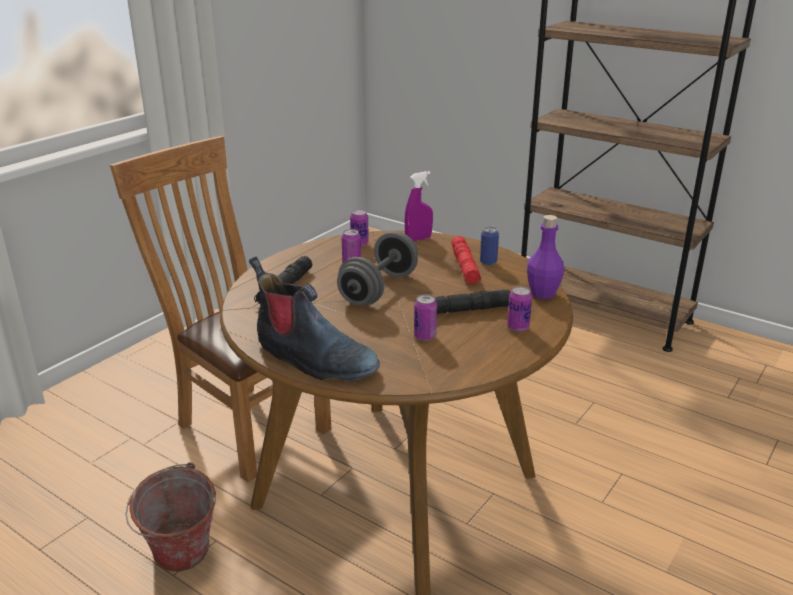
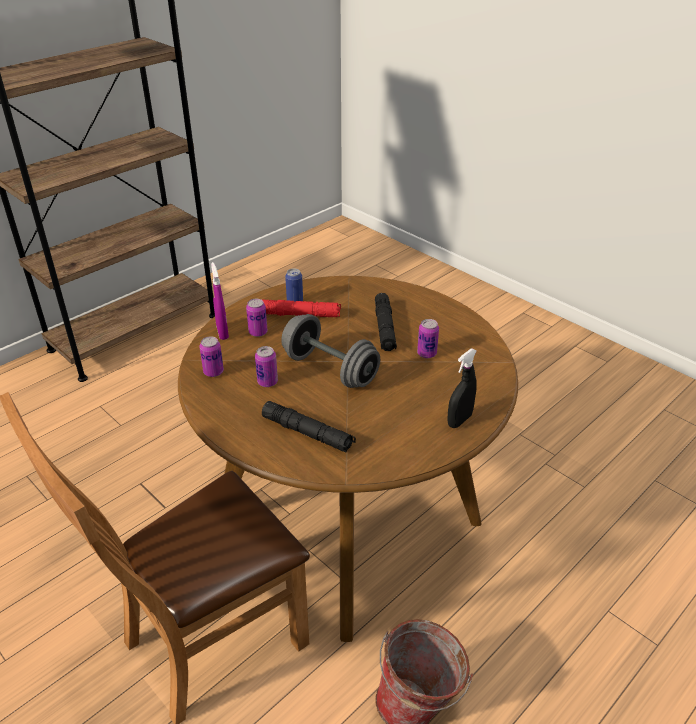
camera: 80 degrees left, 10 degrees up
boot [249,256,380,382] -> black spray bottle [447,348,477,428]
can [507,286,532,332] -> can moved to [246,299,268,337]
purple bottle [527,215,564,299] -> none

